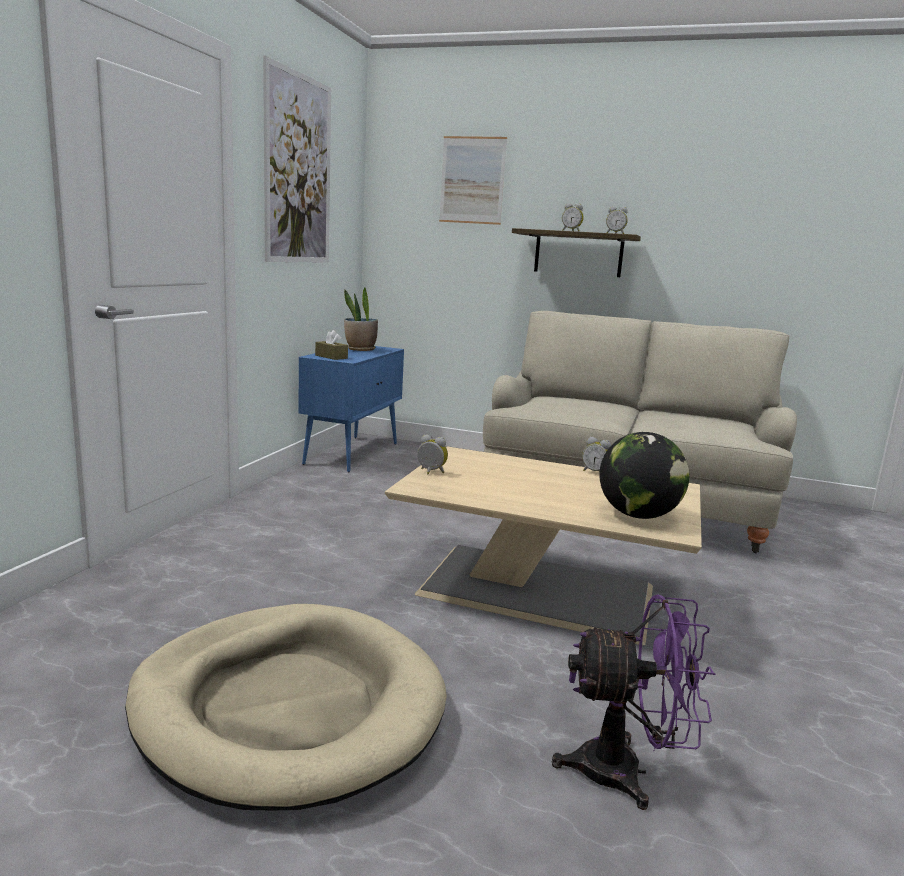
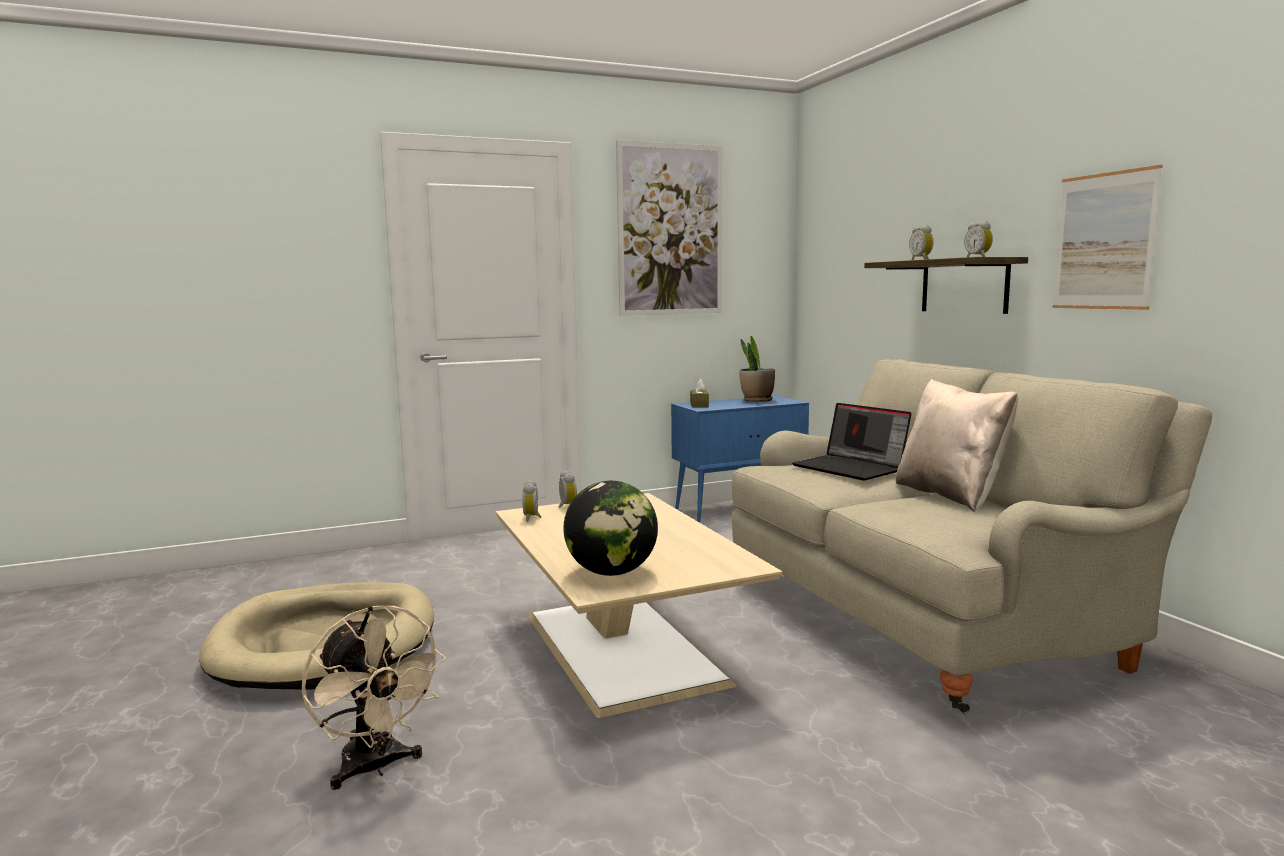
camera: 50 degrees right, 5 degrees down
picture [439,136,507,225] -> picture moved to [1053,165,1163,310]
purple fan [552,594,715,810] -> beige fan [302,606,446,790]
alarm clock [582,437,611,471] -> alarm clock moved to [522,480,541,522]
none -> laptop [792,403,911,481]
none -> beige pillow [896,379,1018,512]

